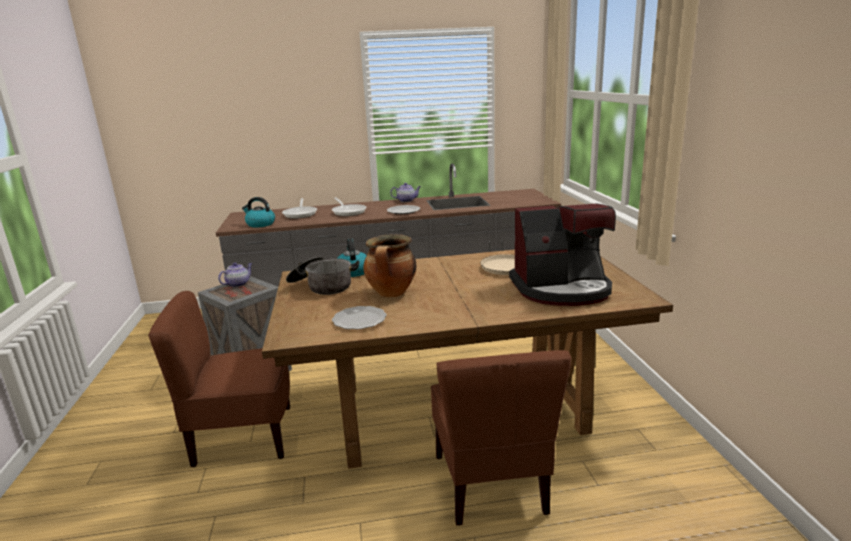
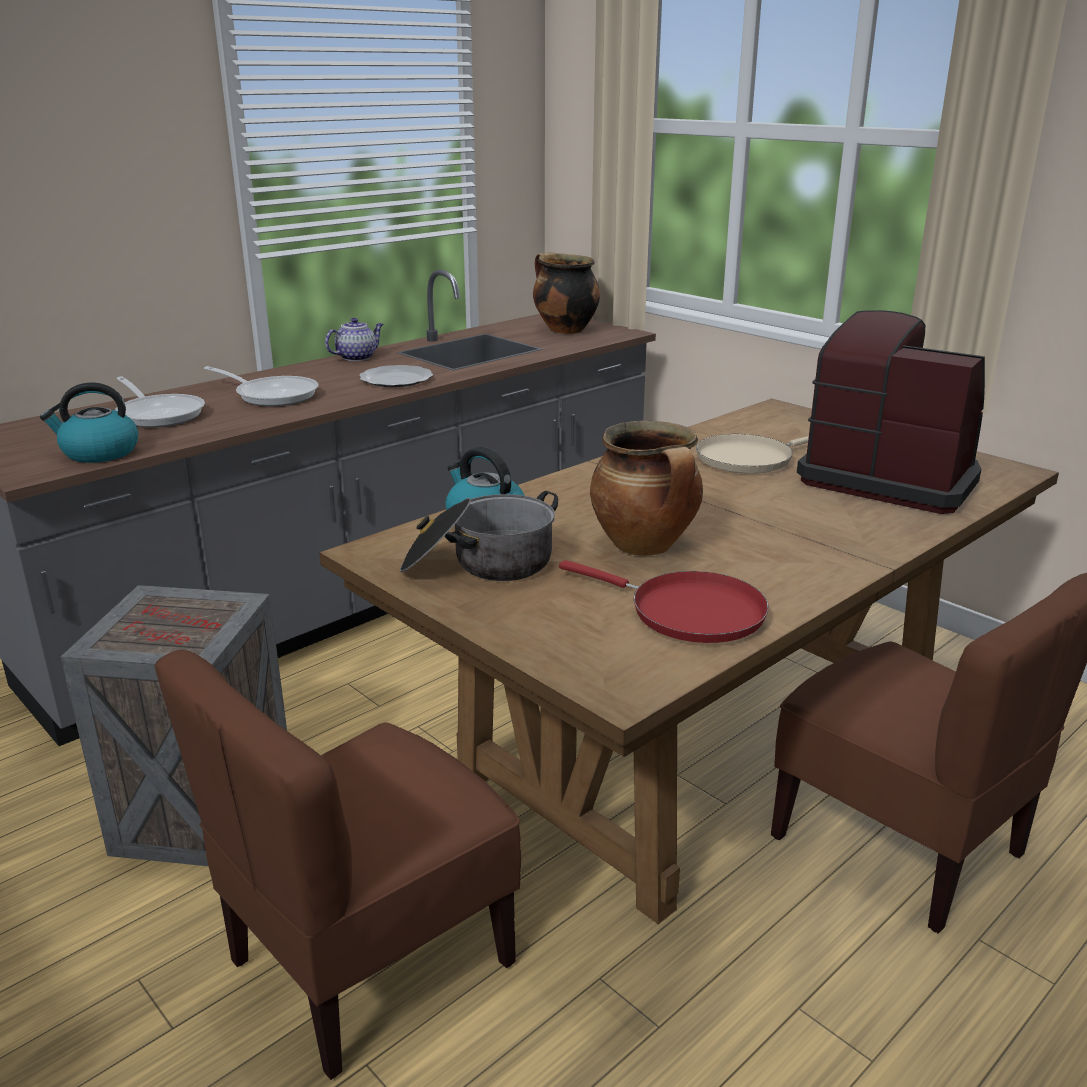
camera: 35 degrees left, 5 degrees up
teapot [218,263,252,287] -> none
plate [332,306,387,329] -> red frying pan [559,560,769,643]
coffee machine [509,203,616,306] -> coffee machine turned 105 degrees counterclockwise [797,310,985,514]
none -> cooking pot [533,252,600,334]

